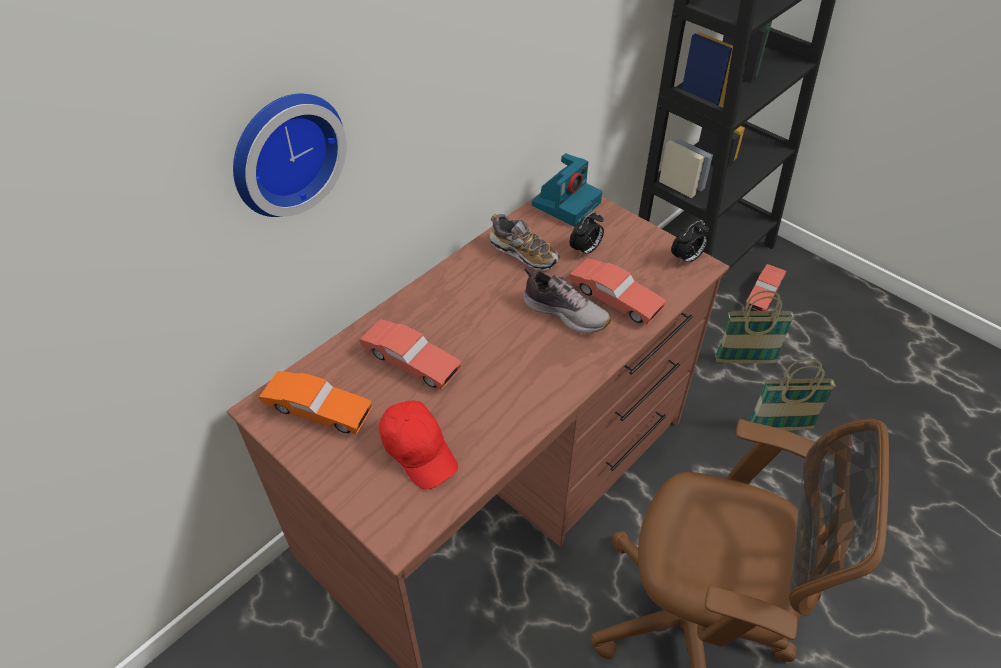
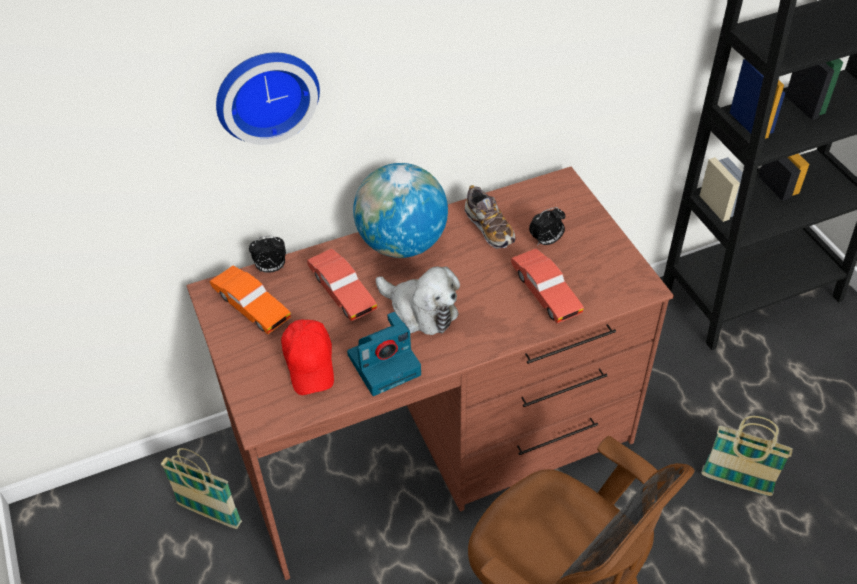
camera: 25 degrees right, 0 degrees up
shoe [524,267,611,334] -> none
camera [532,153,602,226] -> camera moved to [347,312,421,396]
alarm clock [671,220,709,265] -> alarm clock moved to [249,236,286,273]
basket [715,291,794,364] -> basket moved to [161,448,242,529]
red toy car [745,264,786,311] -> none
none -> globe [353,163,448,258]
none -> plush toy [376,266,460,335]

